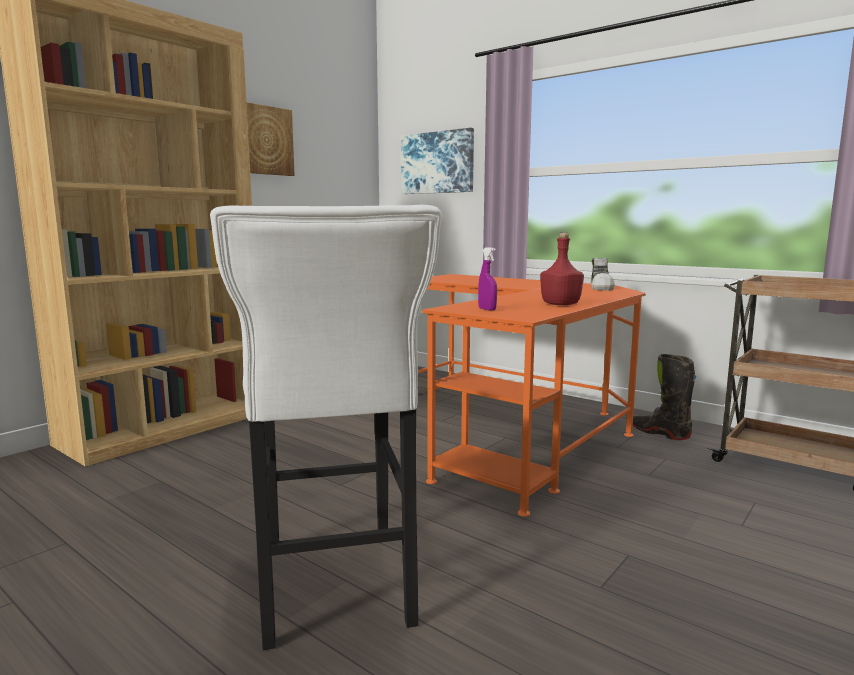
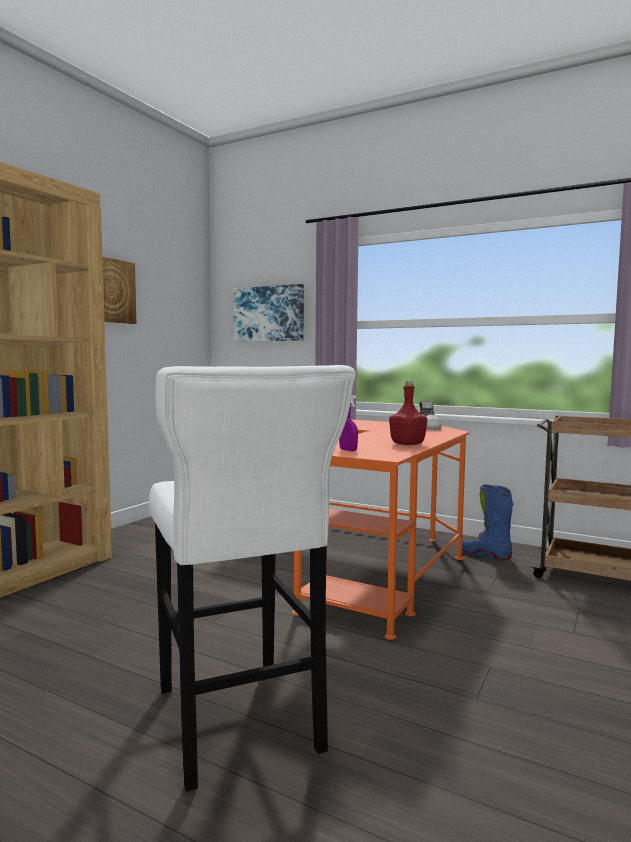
camera: 10 degrees left, 5 degrees down
black boot [633,354,696,440] -> blue boot [462,485,514,561]

